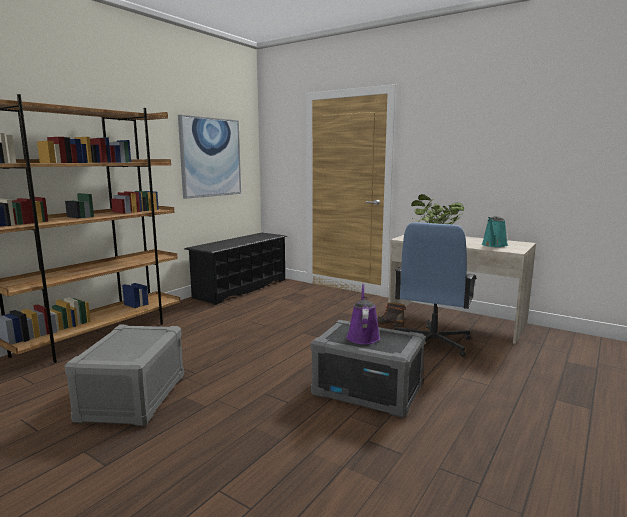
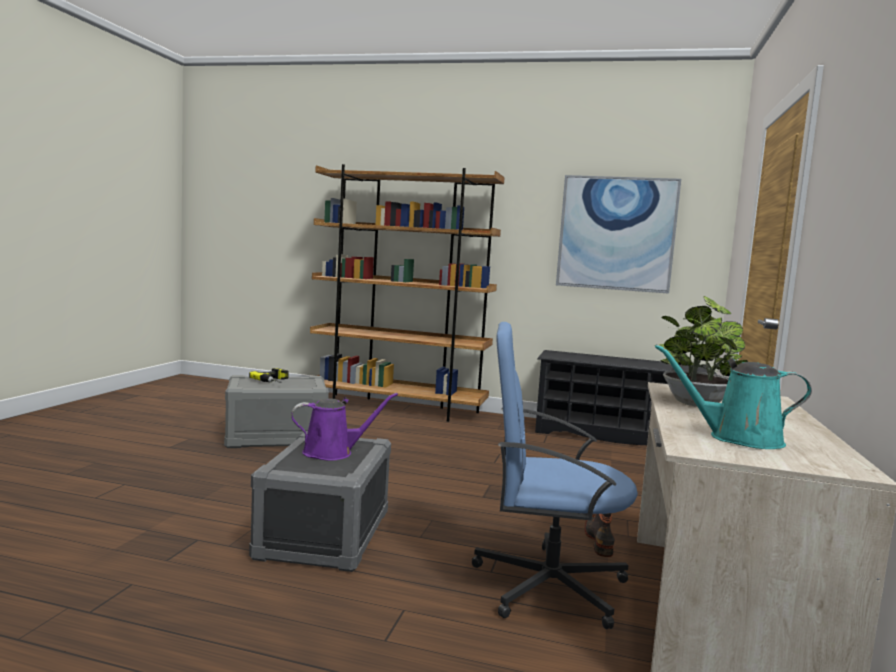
camera: 70 degrees right, 5 degrees down
none -> power drill [249,368,289,383]

